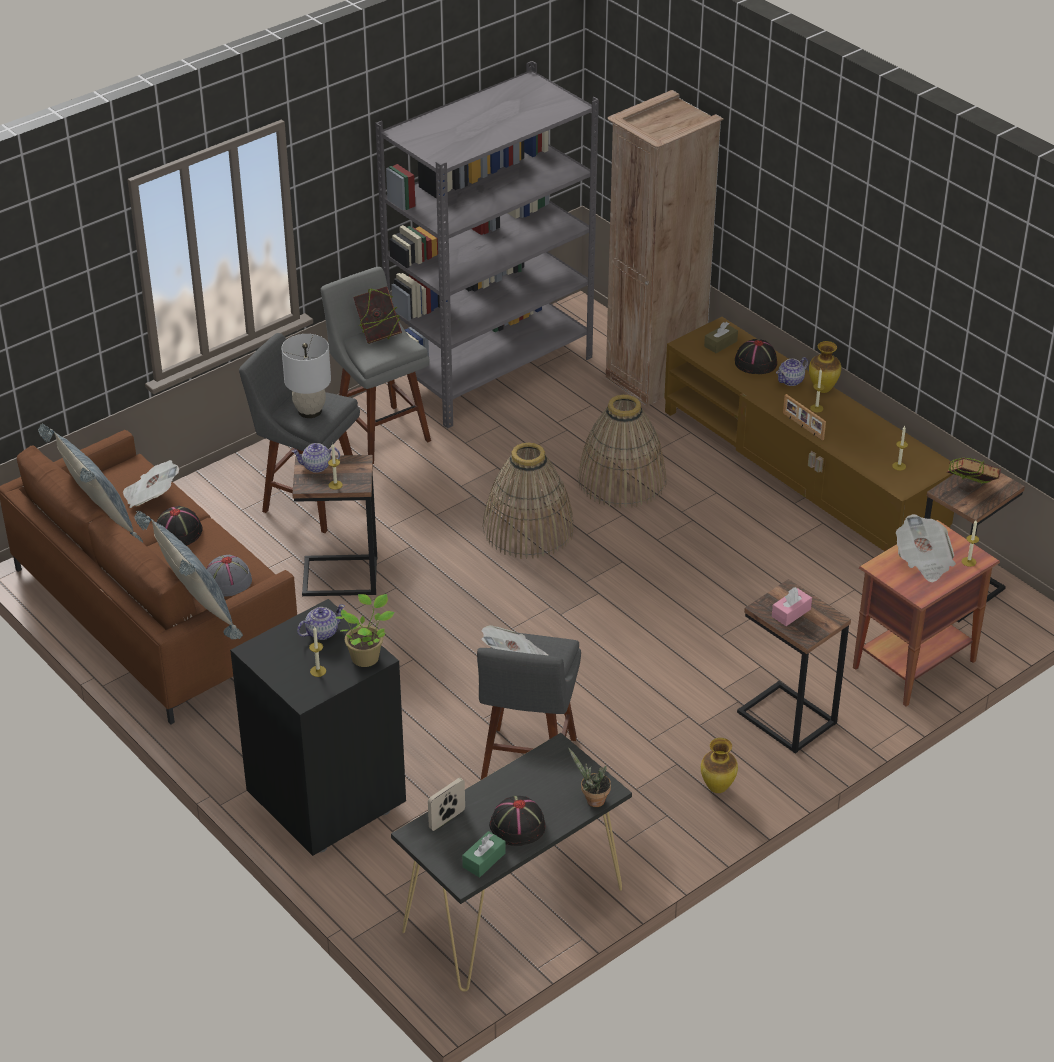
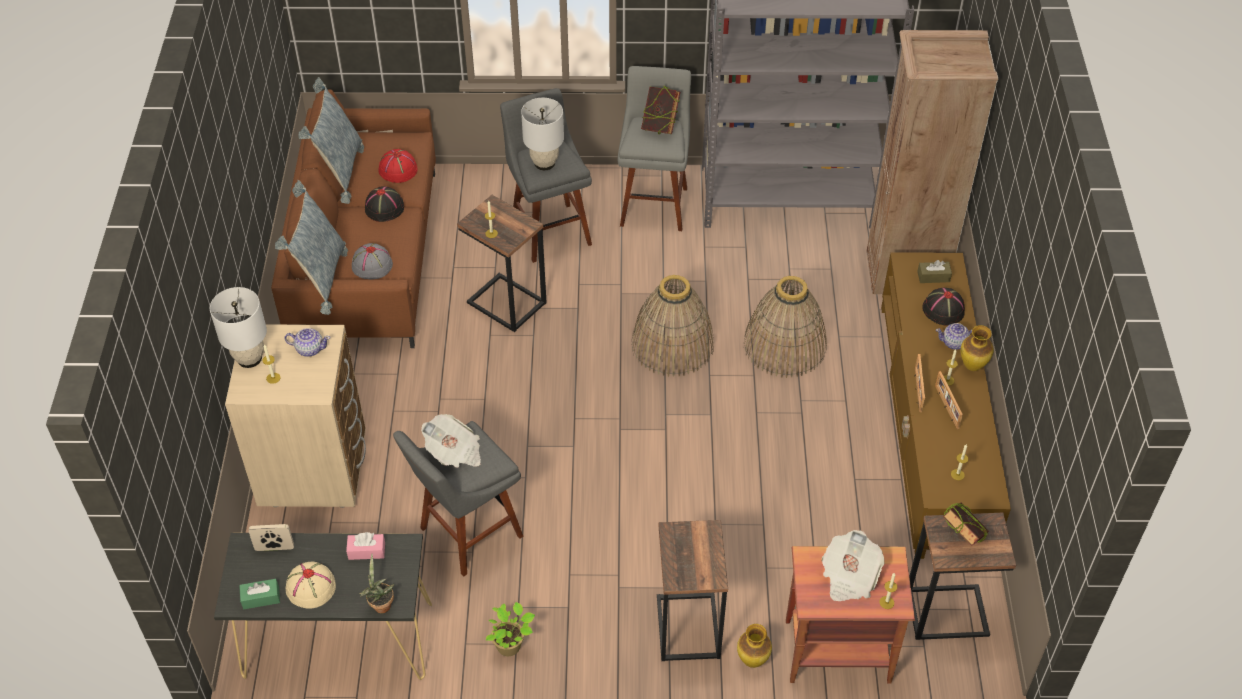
camera: 40 degrees right, 10 degrees up
newspaper [123,460,179,508] -> red hat [378,149,418,183]
black dresser [230,599,406,856] -> beige dresser [225,324,366,508]
teapot [291,443,340,473] -> none
potted plant [336,594,395,667] -> potted plant moved to [486,602,535,656]
black hat [489,796,545,846] -> beige hat [286,561,336,609]
vase [701,738,738,793] -> vase moved to [737,624,772,668]
pink tissue box [772,587,812,626] -> pink tissue box moved to [346,532,385,560]
none -> white table lamp [210,287,267,368]
none -> picture frame [935,371,963,429]

